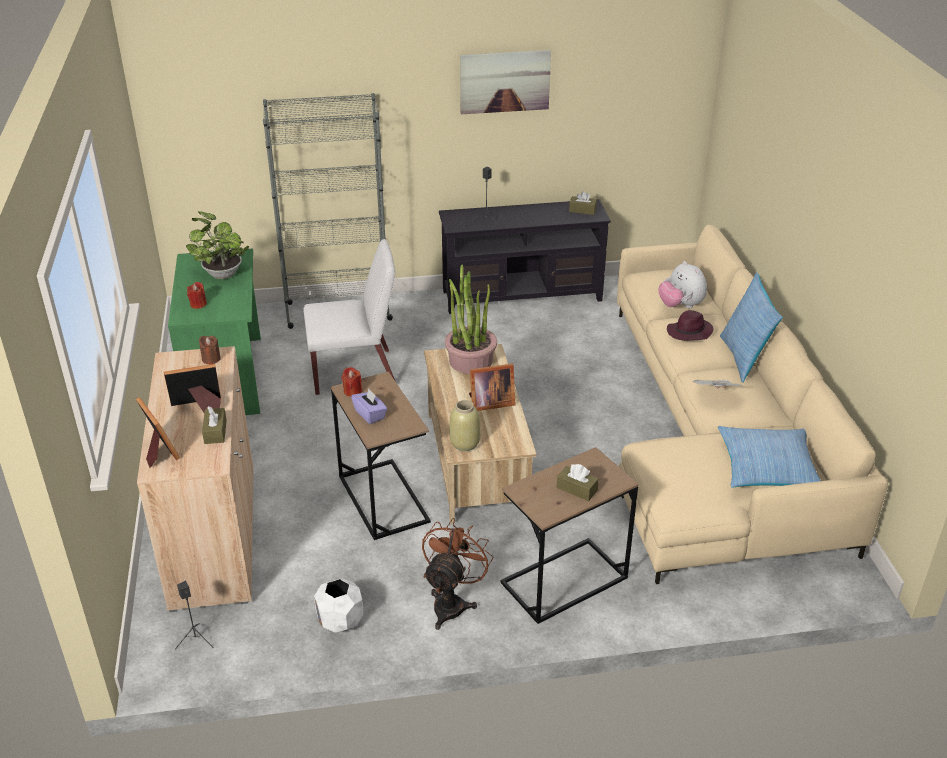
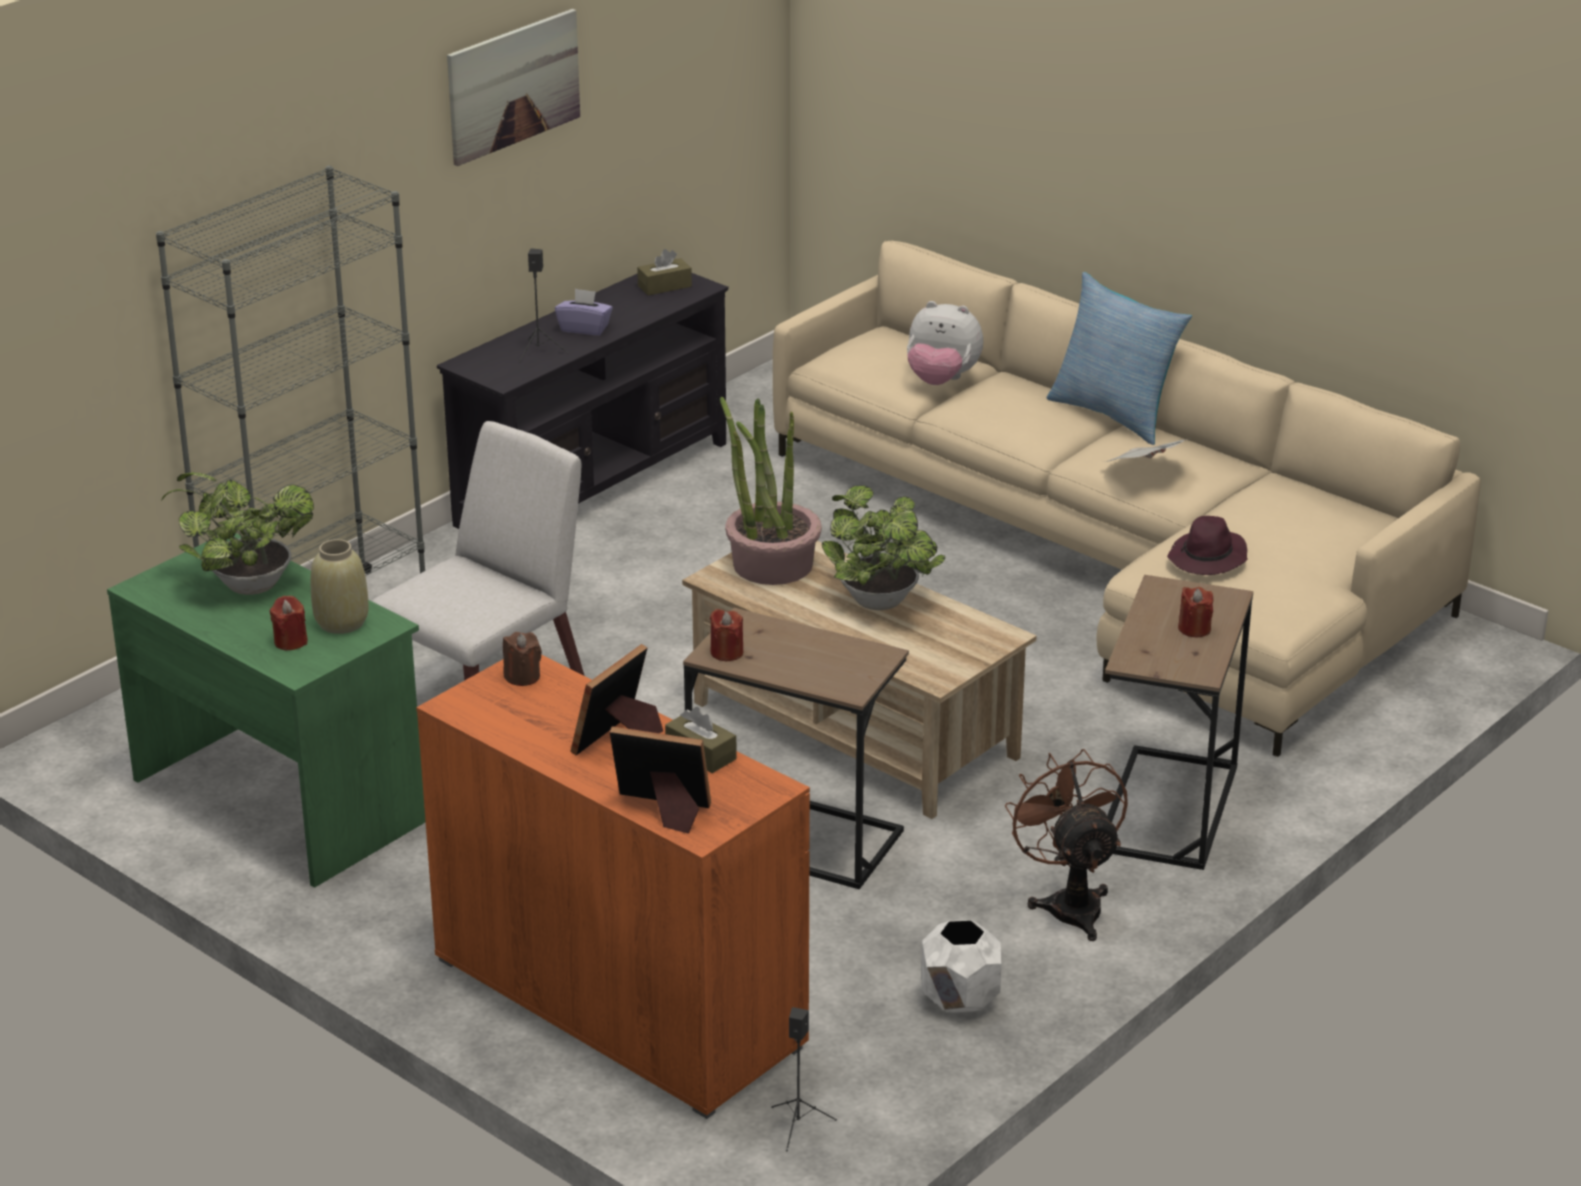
camera: 40 degrees left, 5 degrees down
beige cabinet [137,346,253,612] -> orange cabinet [416,655,810,1119]
purple tissue box [351,389,387,424] -> purple tissue box moved to [555,289,613,335]
beige vase [449,400,481,451] -> beige vase moved to [311,539,369,634]
picture frame [469,363,516,411] -> potted plant [822,485,945,610]
brown tissue box [557,464,599,501] -> red candle [1178,587,1213,637]
purple hat [667,310,714,341] -> purple hat moved to [1167,516,1248,575]
pillow [718,426,821,488] -> none

